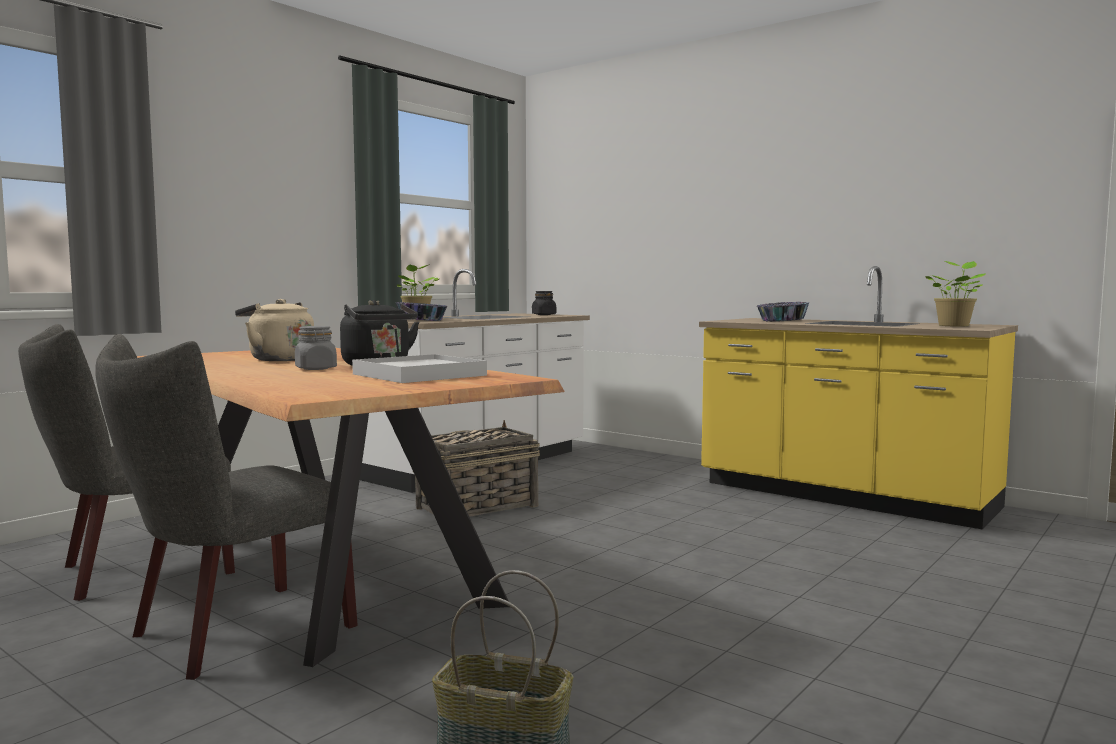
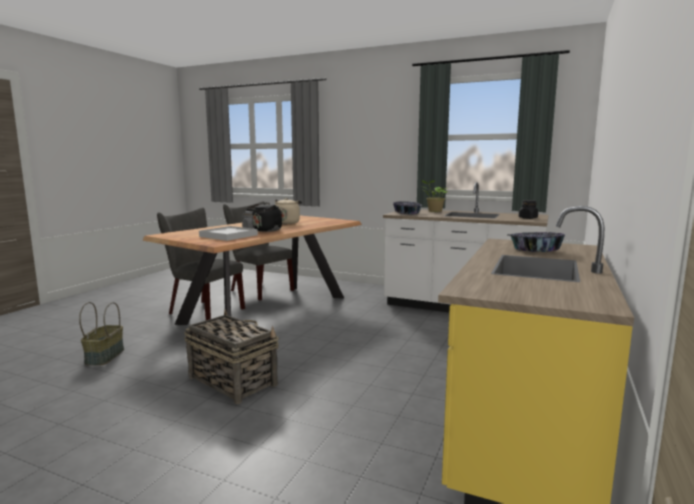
camera: 75 degrees right, 5 degrees up
basket [415,420,540,517] -> basket moved to [184,309,279,404]
potted plant [926,261,986,327] -> none

